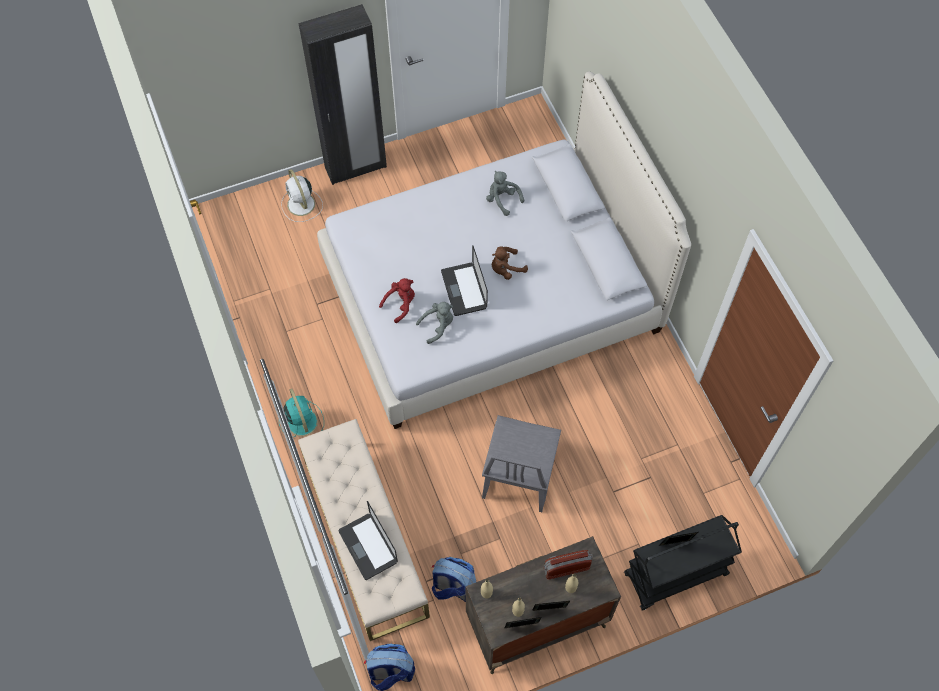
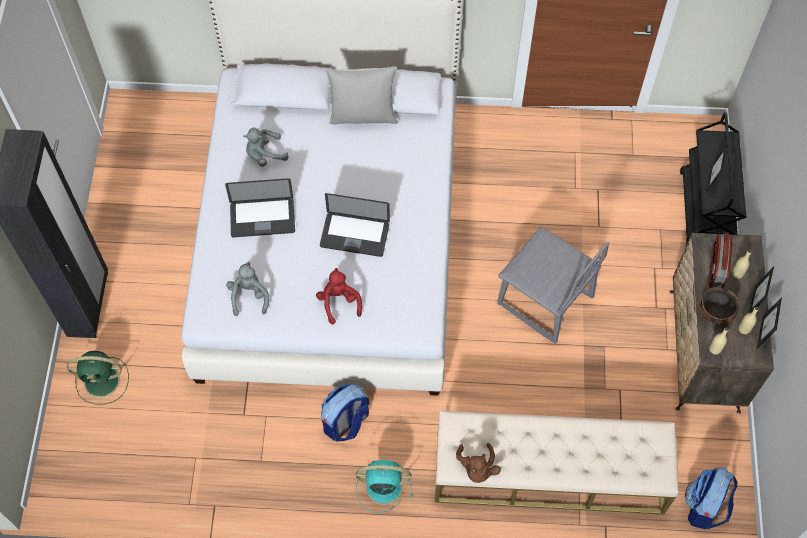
camera: 65 degrees left, 0 degrees up
white fan [281,169,323,222] -> green fan [67,351,129,404]
laptop [338,501,398,580] -> laptop moved to [225,178,295,237]
grey plush toy [416,302,453,344] -> grey plush toy moved to [226,262,269,316]
backpack [432,557,476,602] -> backpack moved to [321,383,369,442]
brown plush toy [492,246,528,280] -> brown plush toy moved to [456,443,501,483]
none -> grey pillow [326,66,398,124]
none -> bowl [701,287,739,324]

